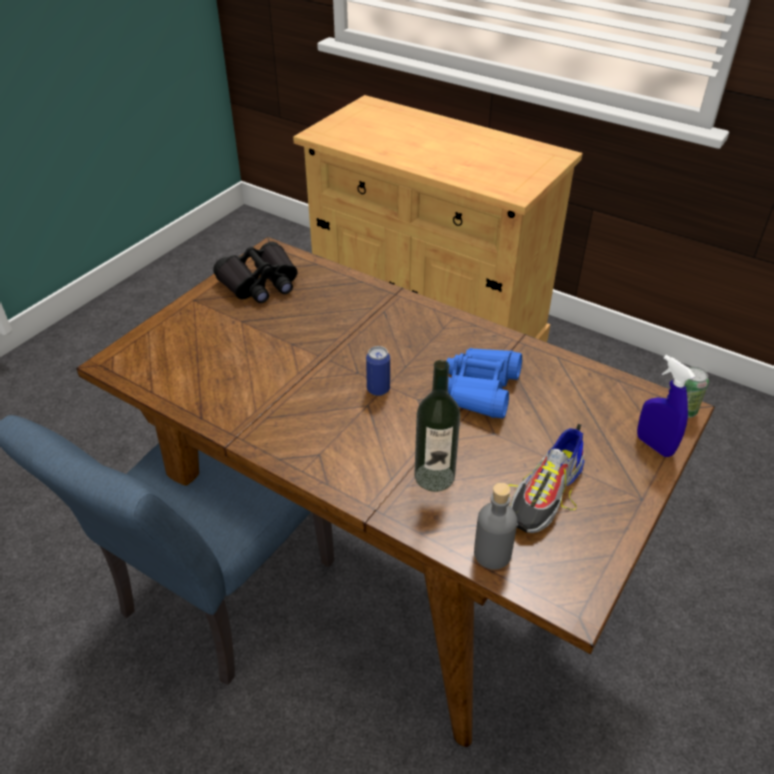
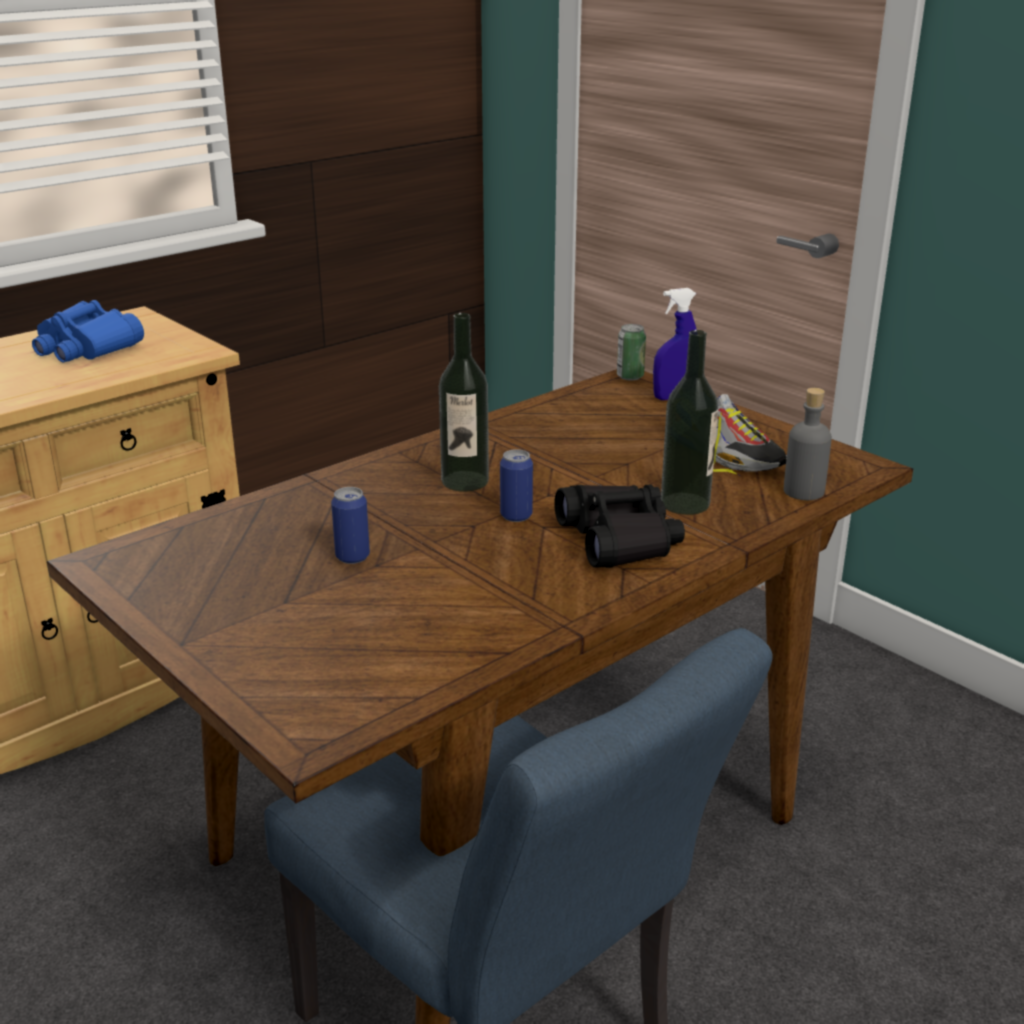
camera: 75 degrees left, 15 degrees down
black binoculars [213,241,298,303] -> black binoculars moved to [554,485,685,568]
blue binoculars [447,348,522,419] -> blue binoculars moved to [32,300,144,363]
none -> can [331,487,370,564]
none -> bottle [439,313,489,492]

